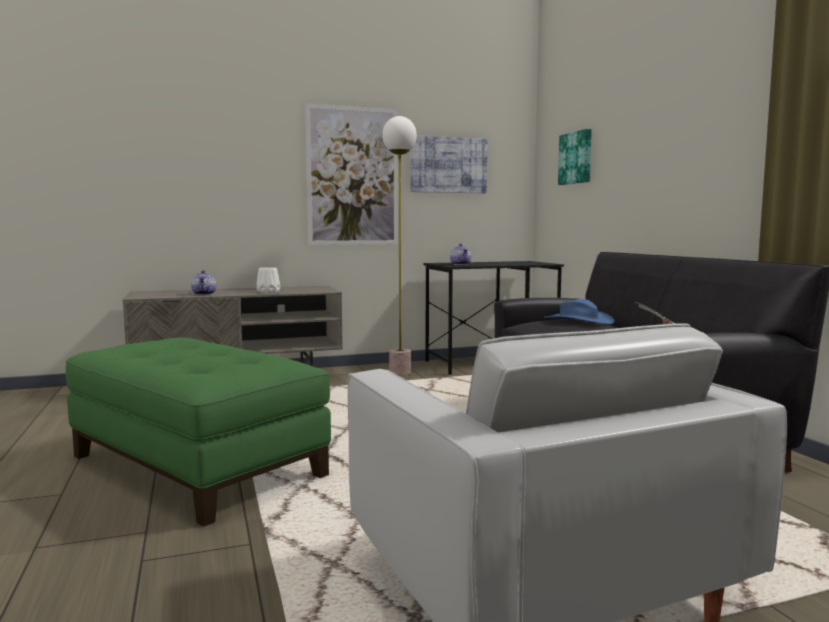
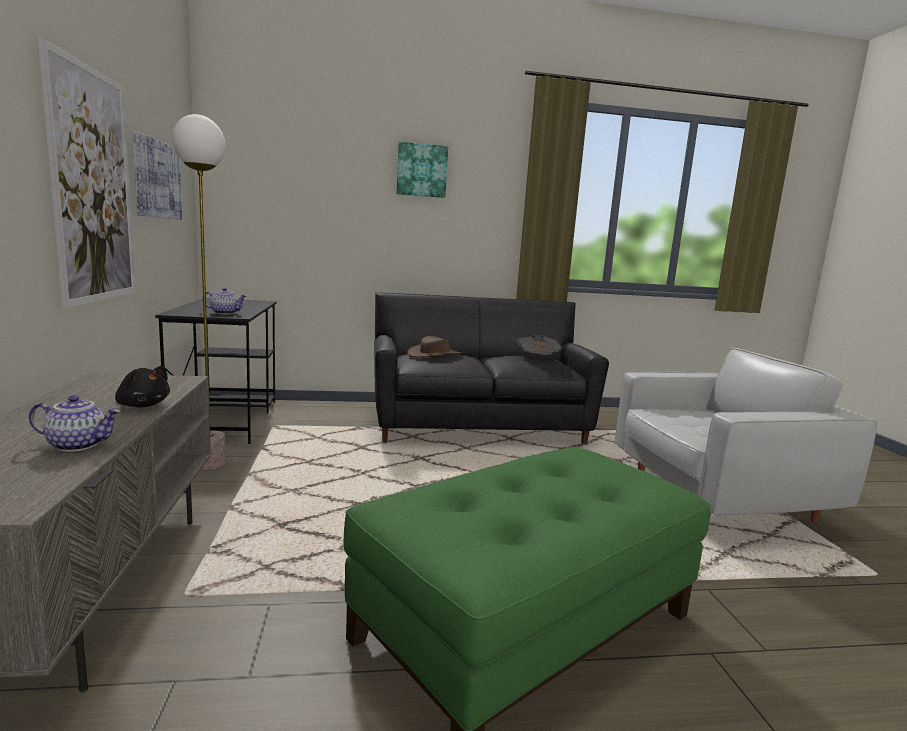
camera: 80 degrees left, 5 degrees up
white vase [256,267,280,294] -> black plush toy [115,366,170,407]
blue hat [544,299,615,325] -> brown hat [407,336,462,357]
picture [558,129,592,185] -> picture moved to [397,142,448,198]

